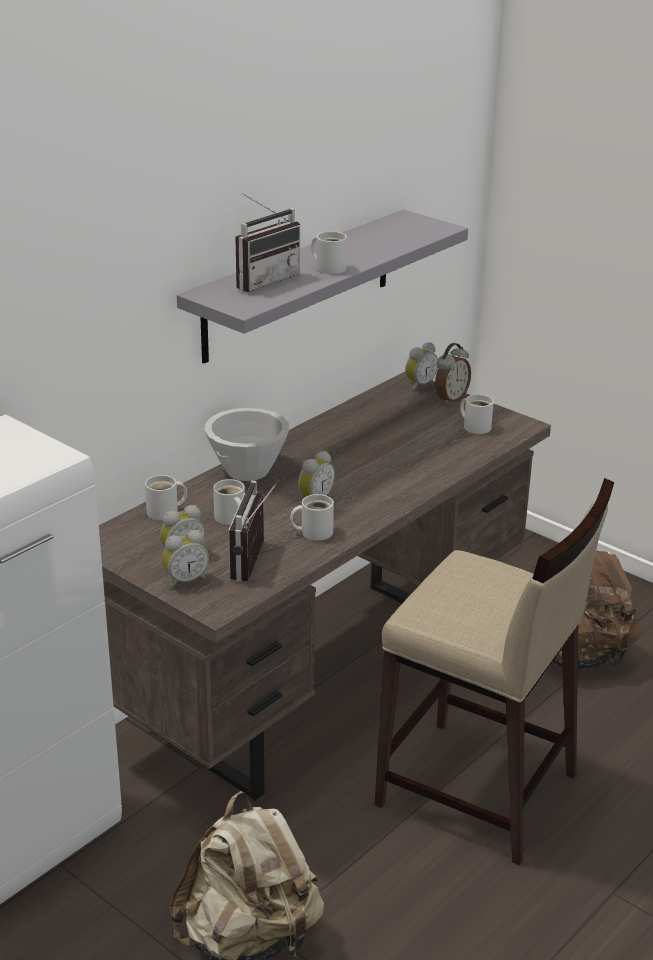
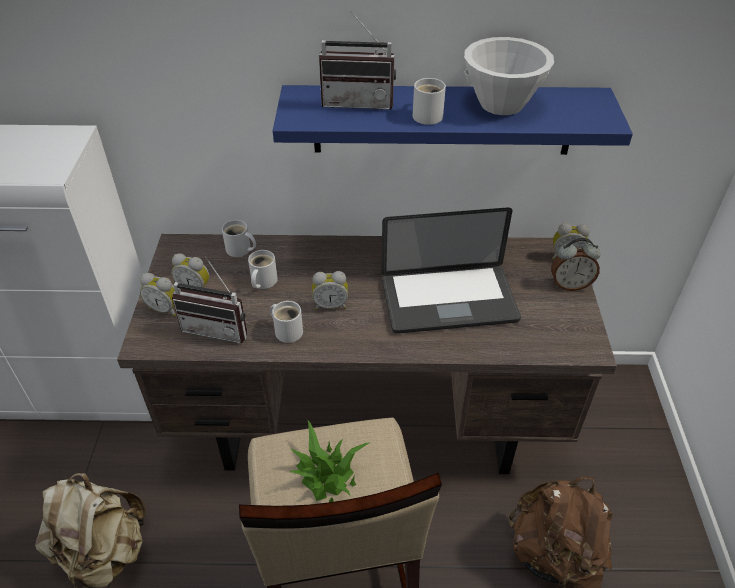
camera: 50 degrees right, 15 degrees up
grey shelf [177,210,468,363] -> blue shelf [273,85,633,155]
white bowl [205,408,289,481] -> white bowl moved to [464,37,554,115]
radio [228,480,279,582] -> radio turned 135 degrees counterclockwise [172,257,247,343]
white mug [460,394,494,434] -> none
none -> potted plant [290,421,371,502]
none -> laptop [381,207,521,334]

